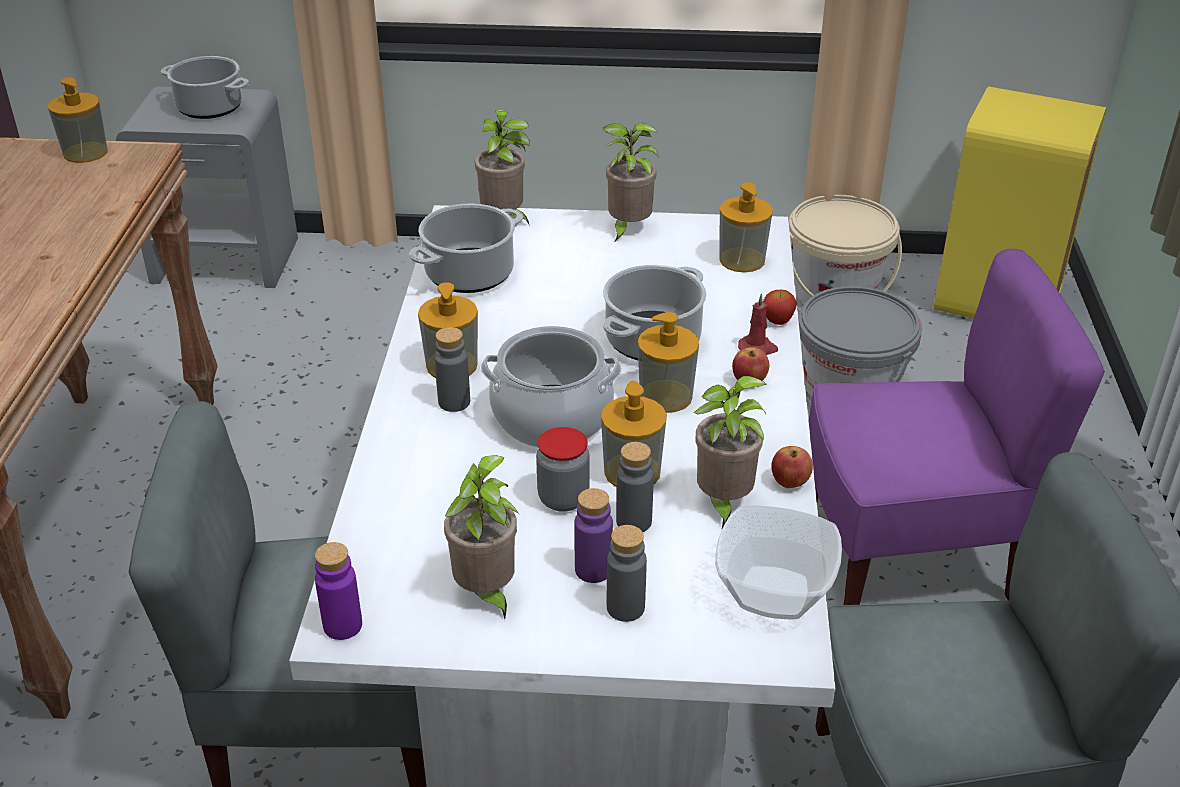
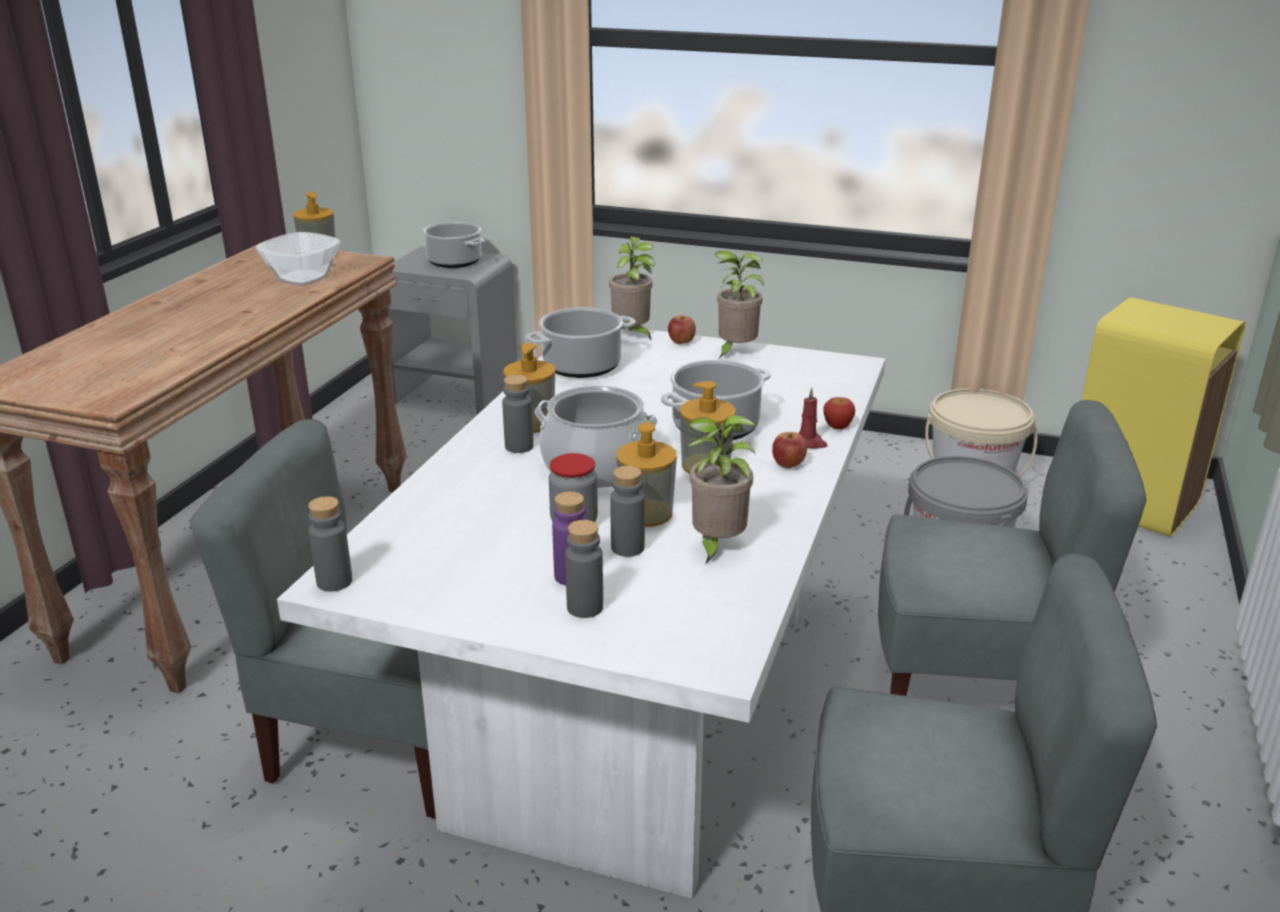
camera: 15 degrees right, 10 degrees down
purple bottle [315,542,362,640] -> grey bottle [308,496,352,591]
potted plant [444,455,519,619] -> none
bowl [715,505,842,620] -> bowl moved to [256,232,340,285]
soap dispenser [719,182,773,272] -> none
apple [771,446,813,488] -> apple moved to [668,316,696,344]
purple chair [809,249,1105,605] -> grey chair [878,400,1147,696]

